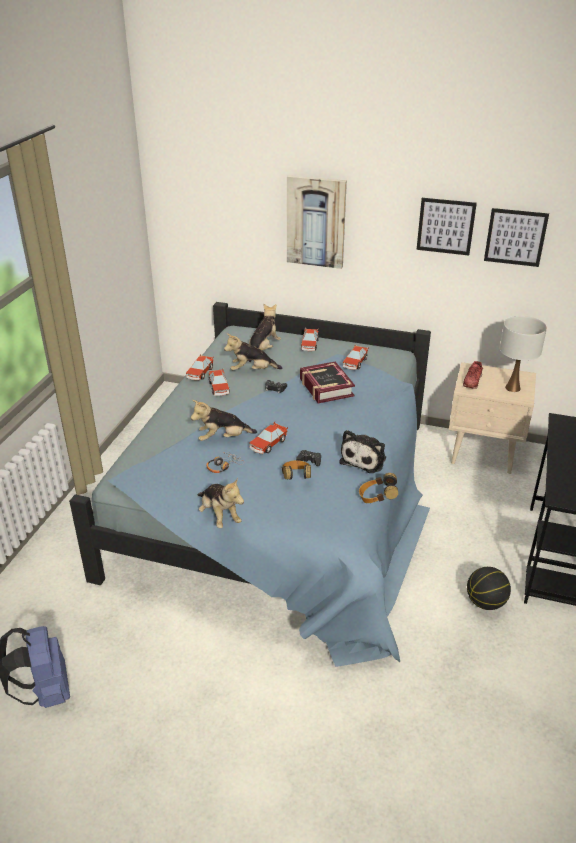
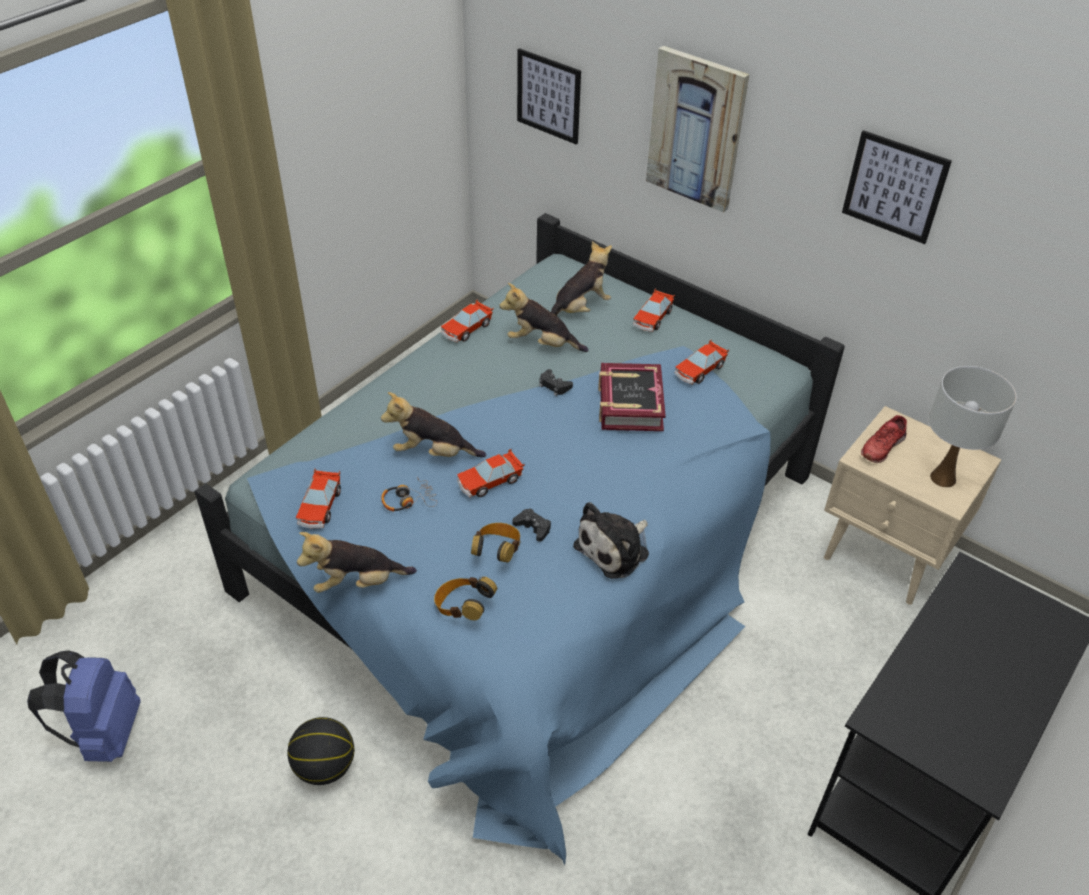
camera: 20 degrees right, 10 degrees up
plush toy [198,477,244,528] -> plush toy turned 90 degrees clockwise [297,532,417,593]
toy car [209,369,230,396] -> toy car moved to [296,469,341,528]
headphones [359,473,398,503] -> headphones moved to [434,577,497,620]
basketball [467,567,511,610] -> basketball moved to [287,717,354,785]
picture [484,208,549,267] -> picture moved to [517,48,581,144]

